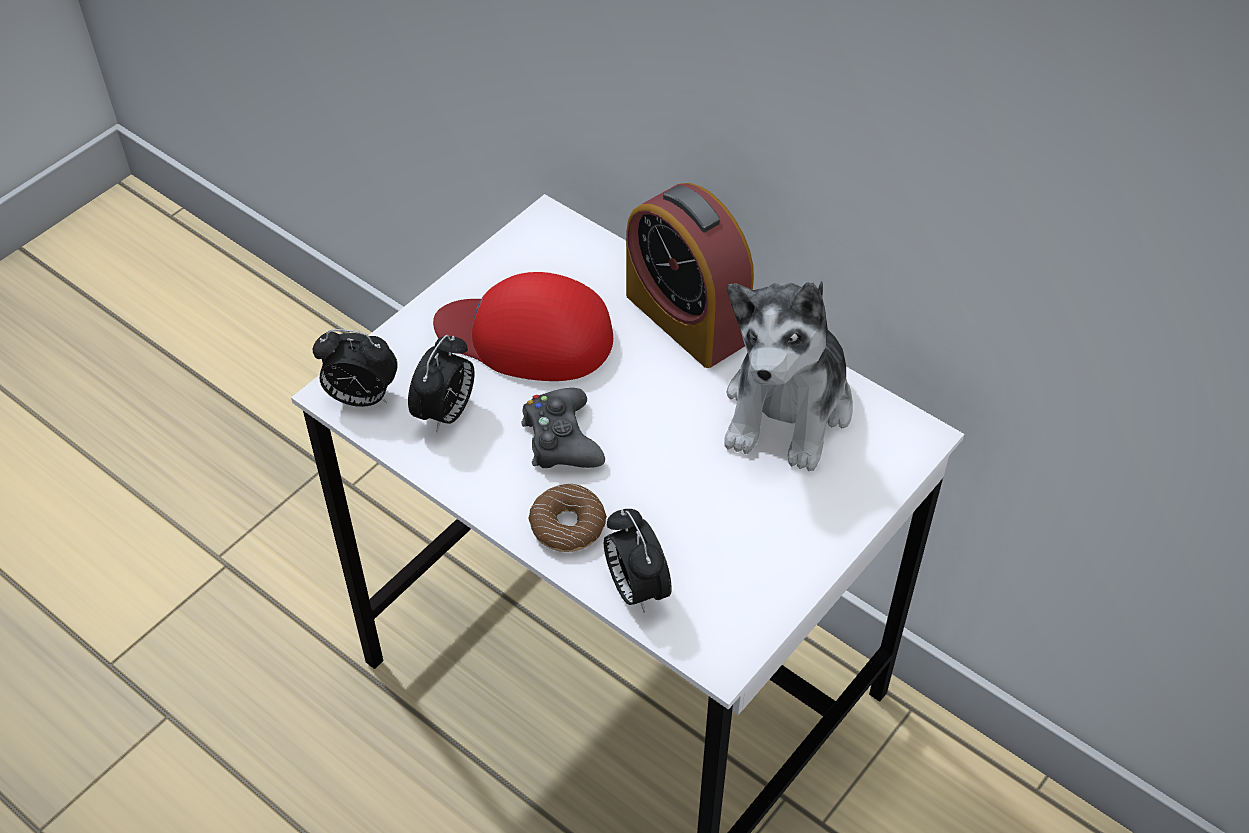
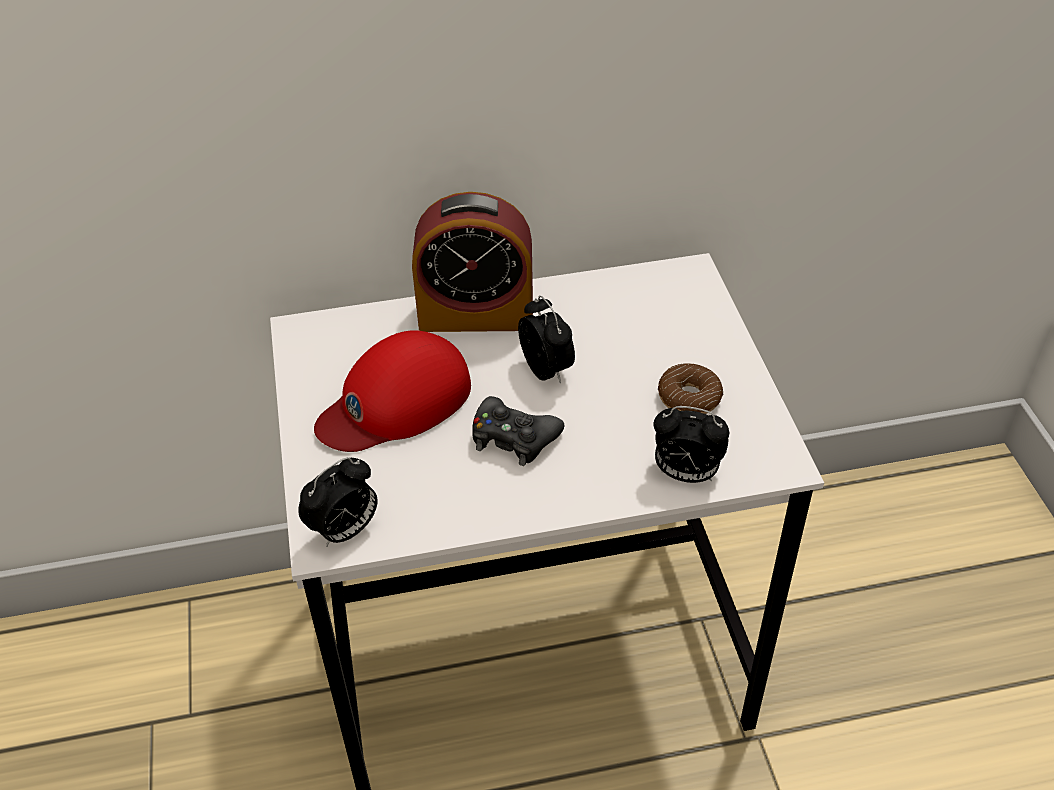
camera: 50 degrees left, 5 degrees down
alarm clock [408,335,474,433] -> alarm clock moved to [518,296,575,383]
donut [528,484,607,552] -> donut moved to [658,363,723,414]
plush toy [724,281,853,471] -> none

